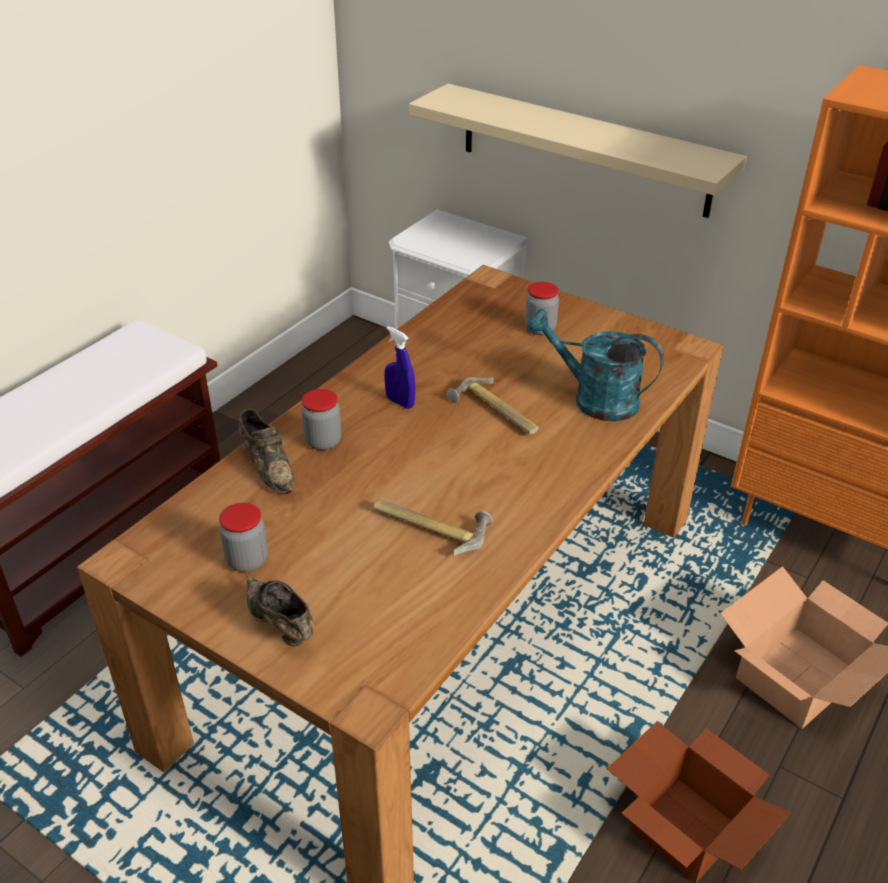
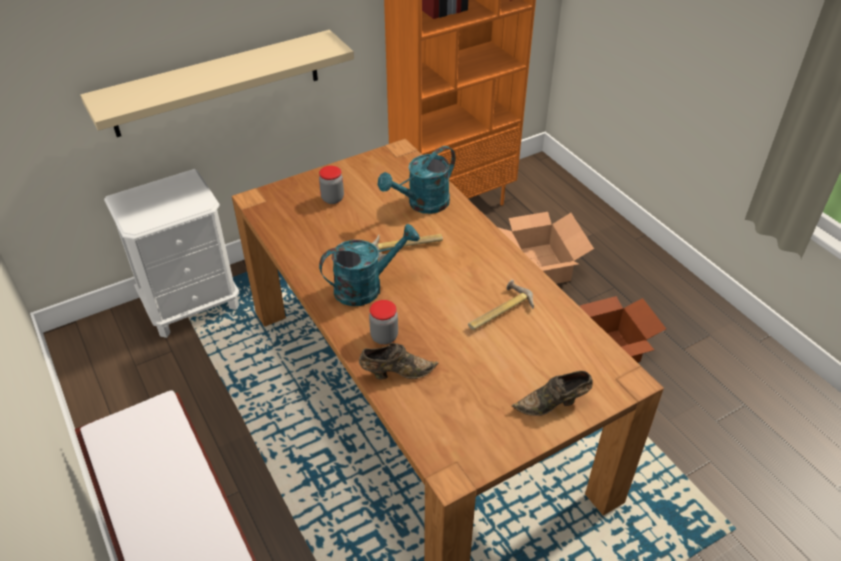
camera: 65 degrees left, 5 degrees up
jar [219,503,268,572] -> none
blue spray bottle [384,326,415,409] -> turquoise watering can [319,224,420,306]

